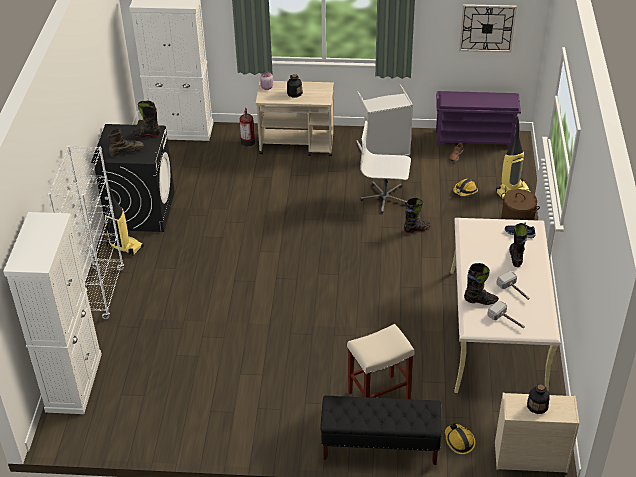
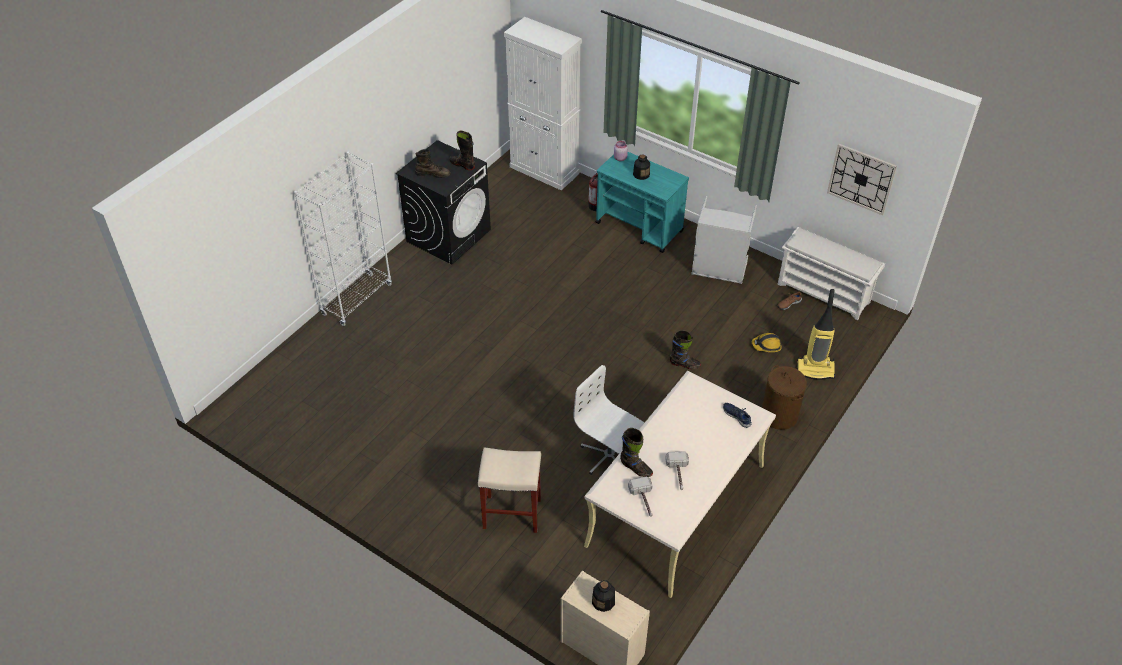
camera: 30 degrees right, 5 degrees up
white cabinet [3,212,102,414] -> none
vacuum cleaner [103,182,144,256] -> none
beige cart [256,81,334,157] -> turquoise cart [596,152,689,253]
black bench [320,396,442,465] -> none
white office chair [360,121,411,213] -> white office chair moved to [573,365,644,475]
purple shoe rack [436,91,521,147] -> white shoe rack [777,227,885,320]
hard hat [445,423,475,454] -> none
black boot [509,223,527,267] -> none

